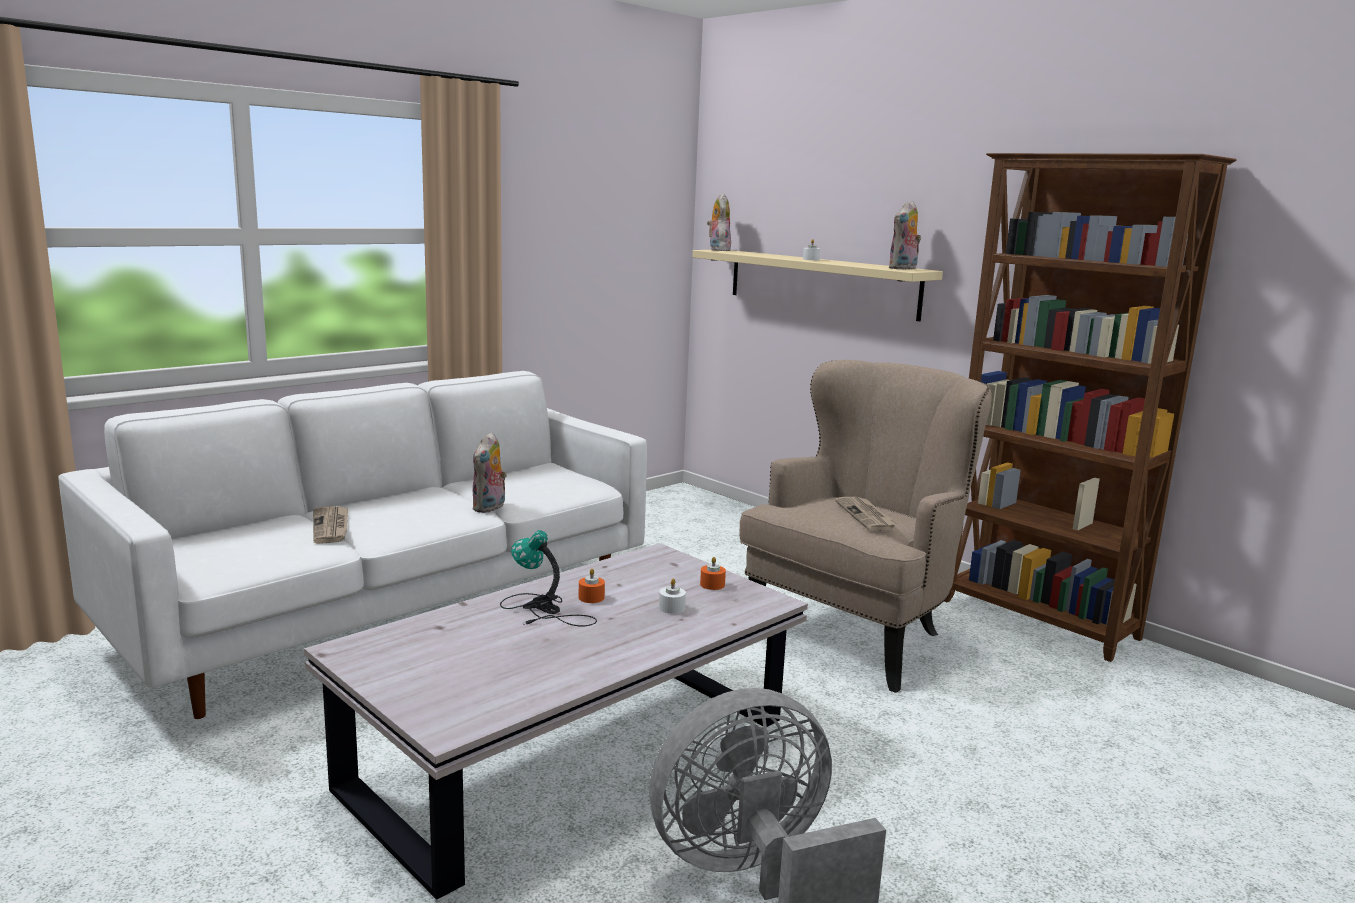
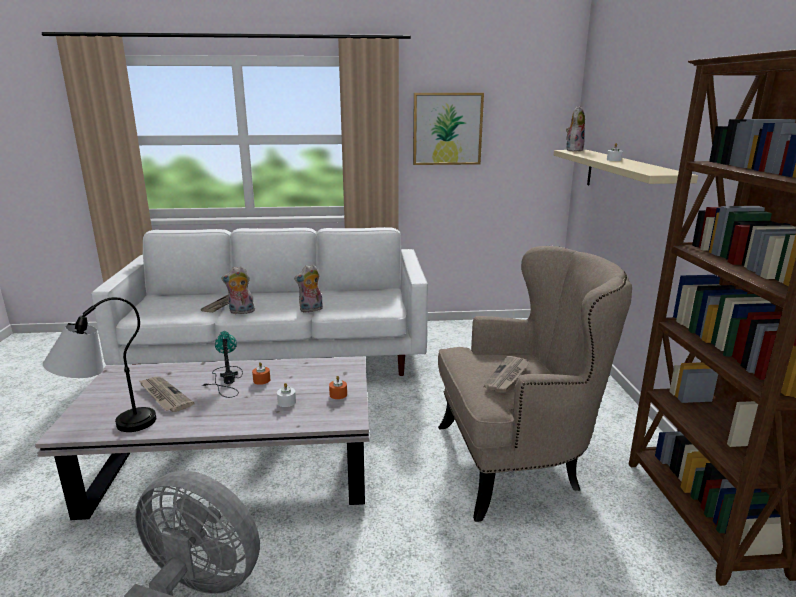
camera: 40 degrees right, 5 degrees up
plush toy [889,201,921,269] -> plush toy moved to [221,266,255,314]
none -> table lamp [43,297,156,432]
none -> newspaper [138,376,194,412]
none -> picture [413,93,484,165]

